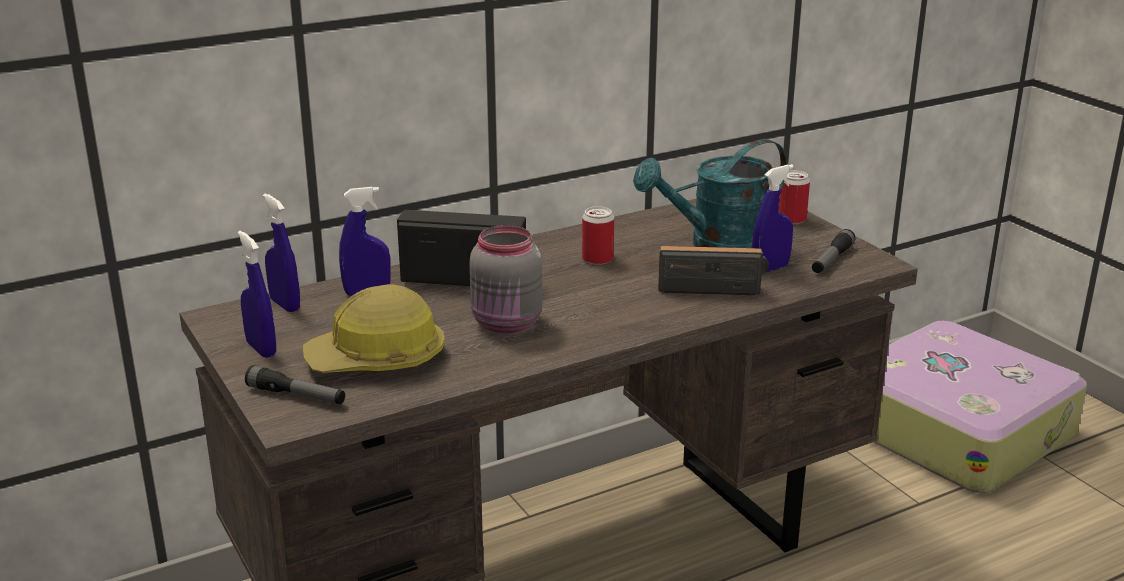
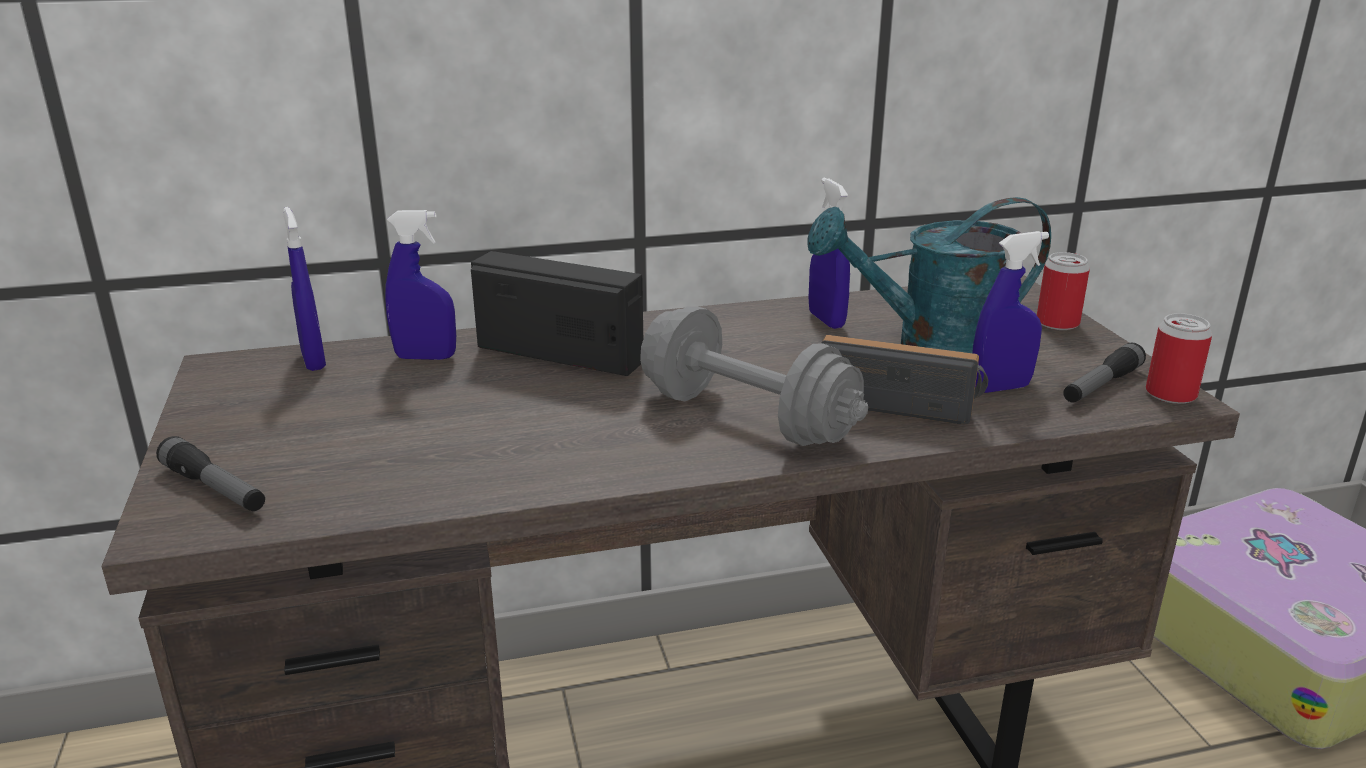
camera: 15 degrees right, 0 degrees up
blue spray bottle [238,231,276,358] -> blue spray bottle moved to [808,178,850,329]
hard hat [303,284,445,373] -> none
grey jar [469,225,542,333] -> none
can [582,206,614,265] -> can moved to [1146,313,1212,404]
none -> grey dumbbell [640,307,868,446]

